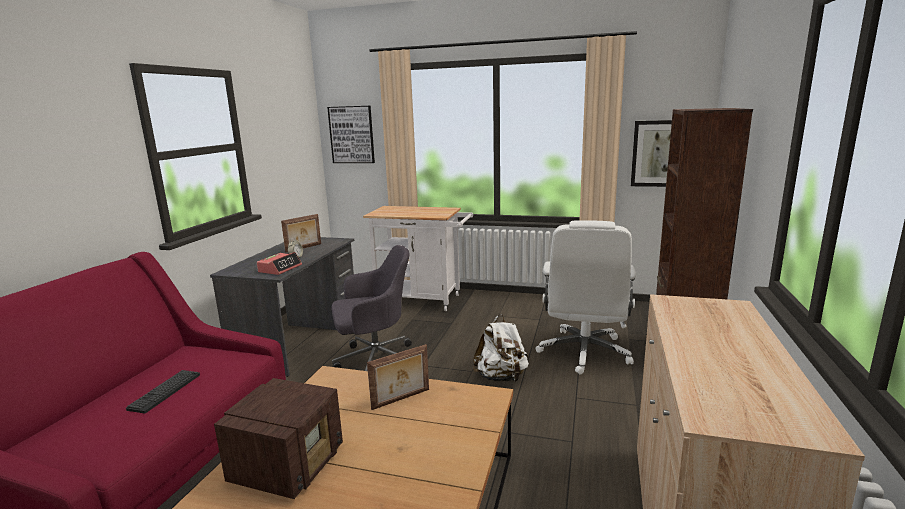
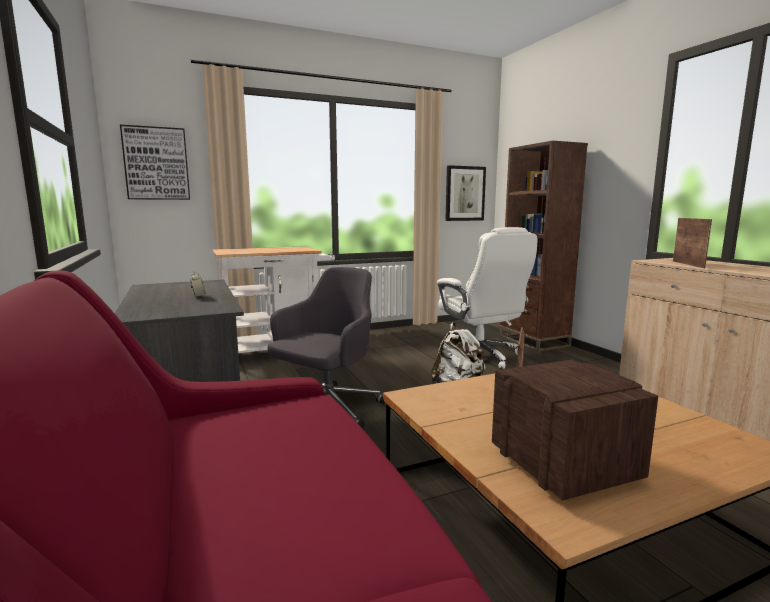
camera: 40 degrees left, 5 degrees down
keyboard [126,370,200,413] -> none
alarm clock [257,252,302,275] -> none
picture frame [281,214,321,253] -> picture frame moved to [673,218,712,268]

